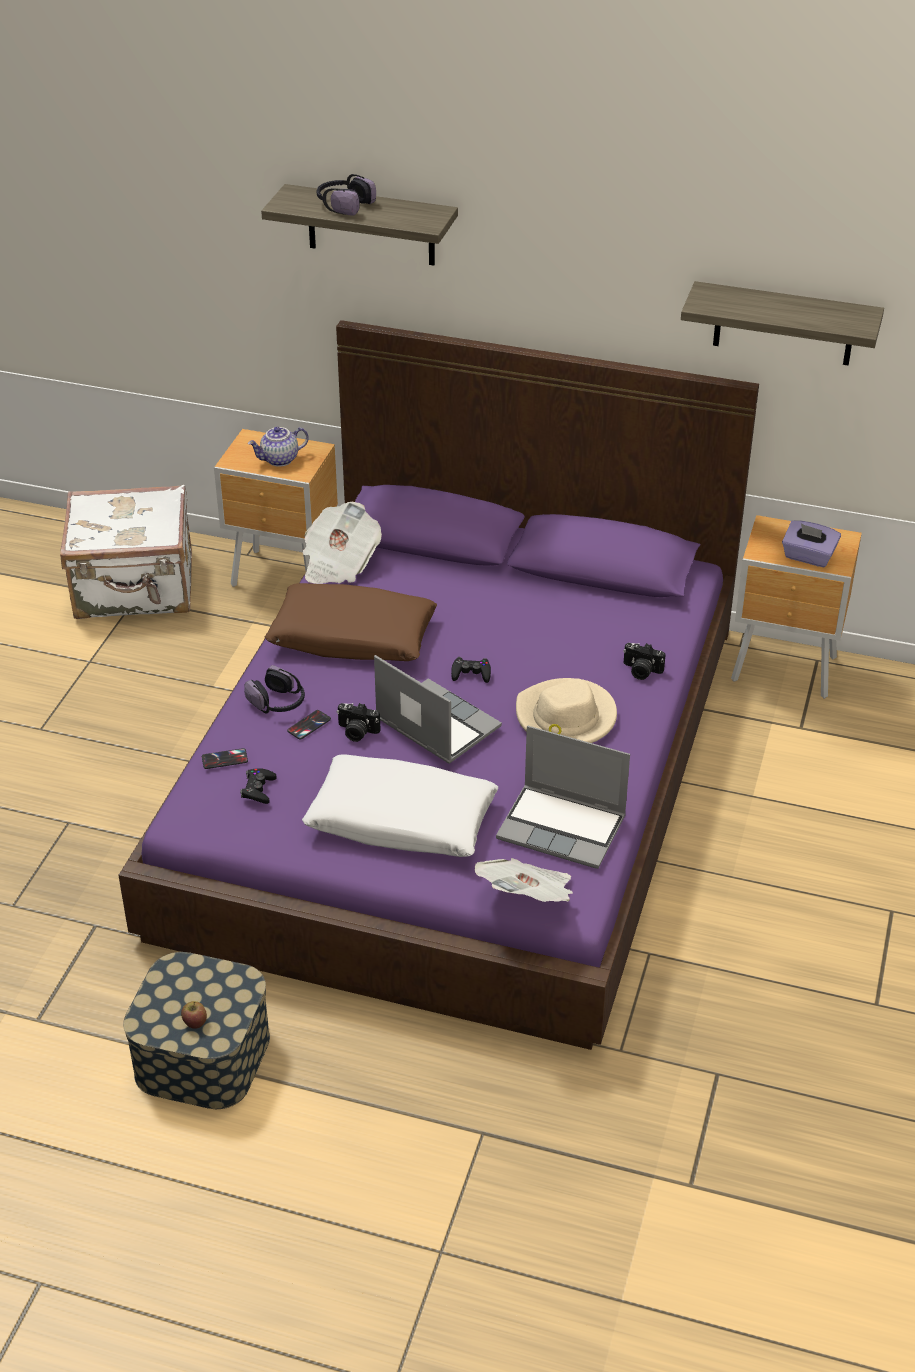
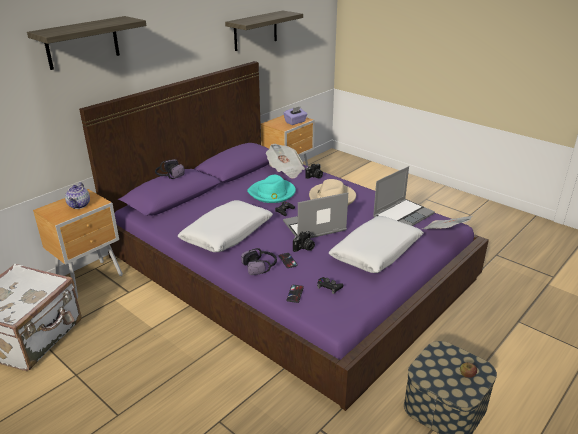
camera: 65 degrees left, 10 degrees down
brown pillow [265,583,437,661] -> white pillow [178,200,273,252]
newspaper [302,502,382,584] -> newspaper moved to [266,144,305,179]
headphones [317,174,376,216] -> headphones moved to [155,159,185,179]
none -> turquoise hat [247,175,296,203]

